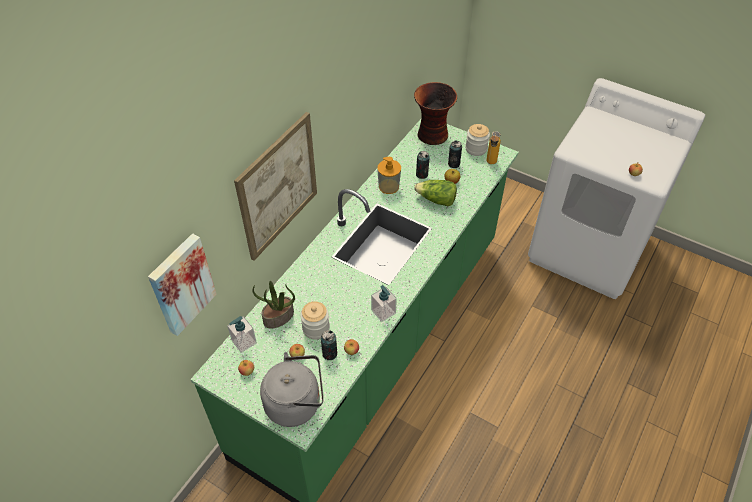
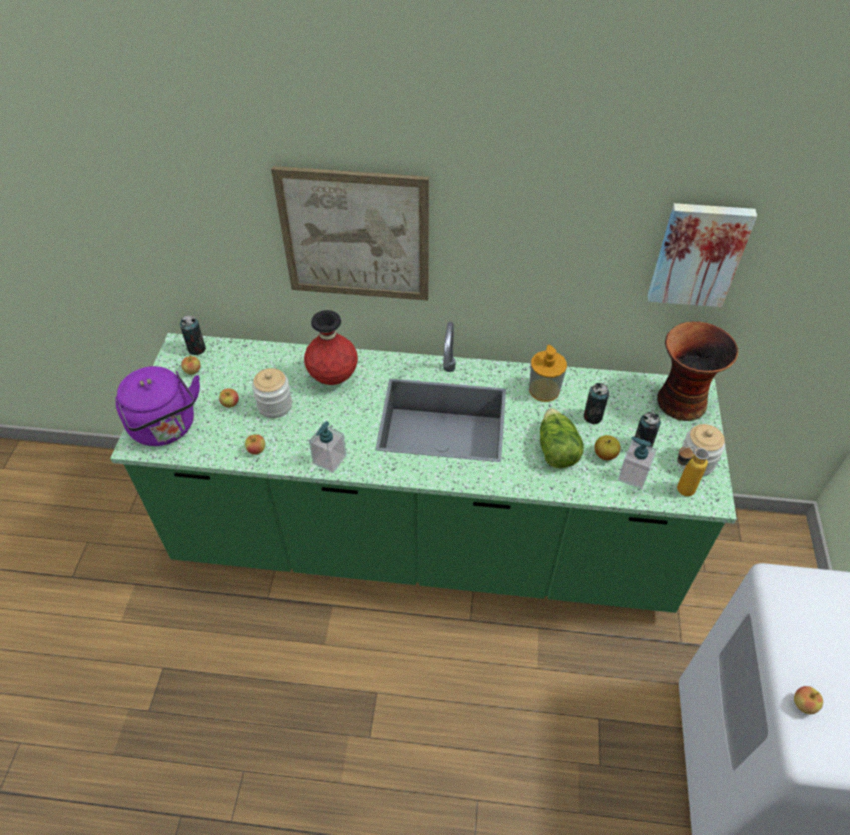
camera: 65 degrees right, 0 degrees up
picture [148,233,217,336] -> picture moved to [648,203,757,307]
soap dispenser [227,316,257,353] -> soap dispenser moved to [618,437,657,489]
potted plant [253,281,295,329] -> none
grey kettle [260,352,324,427] -> purple kettle [115,366,200,446]
can [321,330,337,360] -> can moved to [180,315,206,355]
none -> red vase [304,310,358,385]

